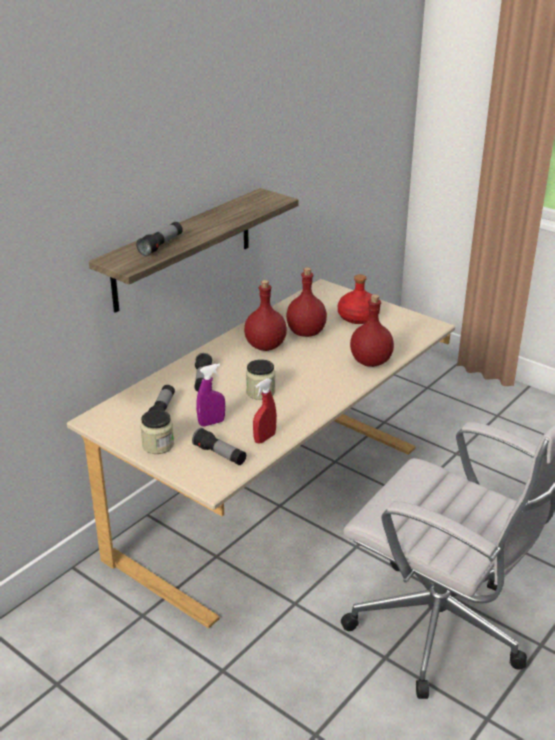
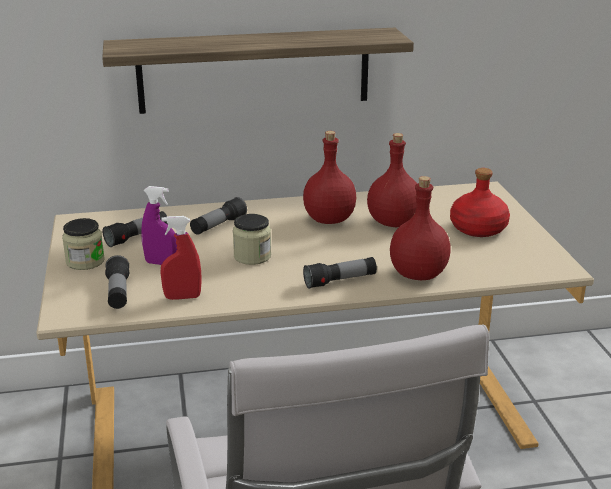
camera: 40 degrees right, 5 degrees down
flashlight [136,222,183,256] -> flashlight moved to [303,257,377,289]

